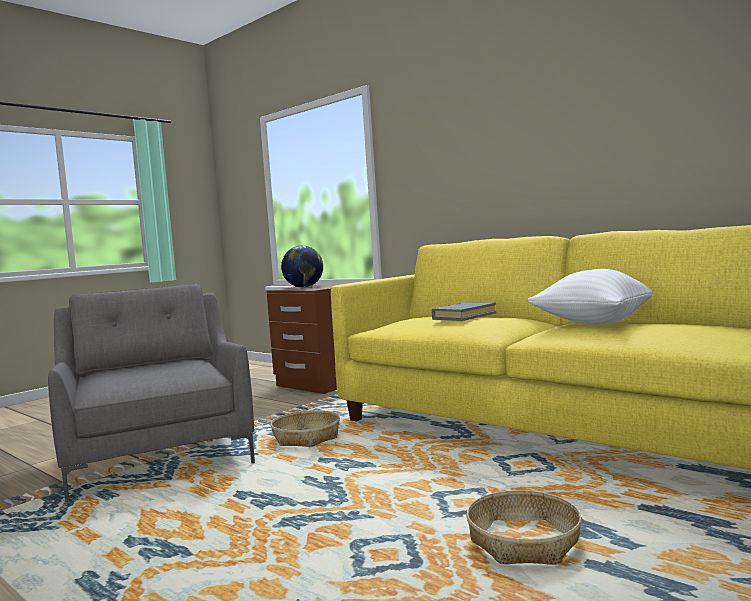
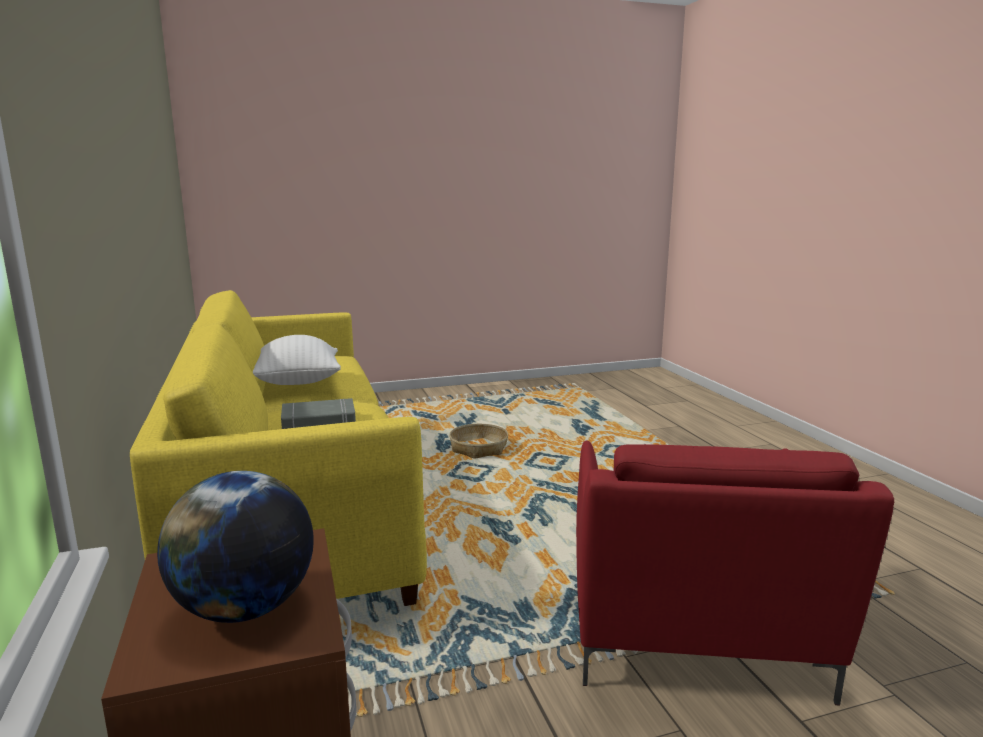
camera: 150 degrees left, 10 degrees up
grey armchair [48,284,255,502] -> red armchair [576,441,894,706]
basket [271,410,340,447] -> none

